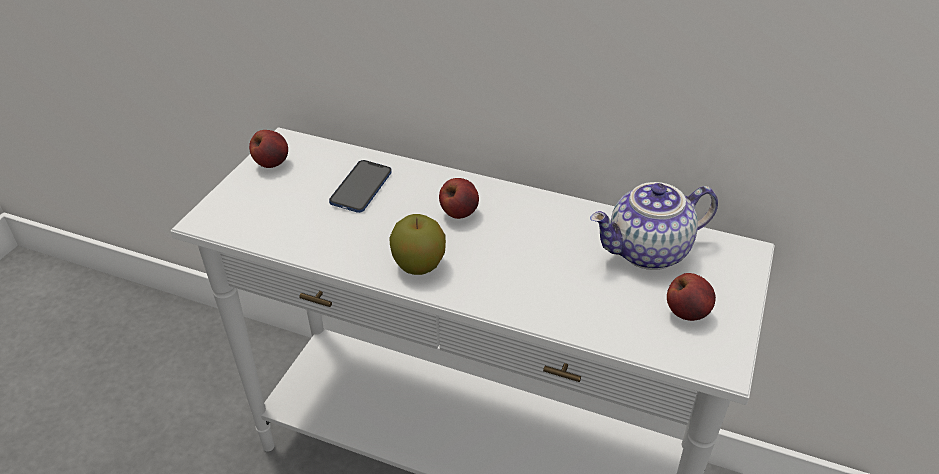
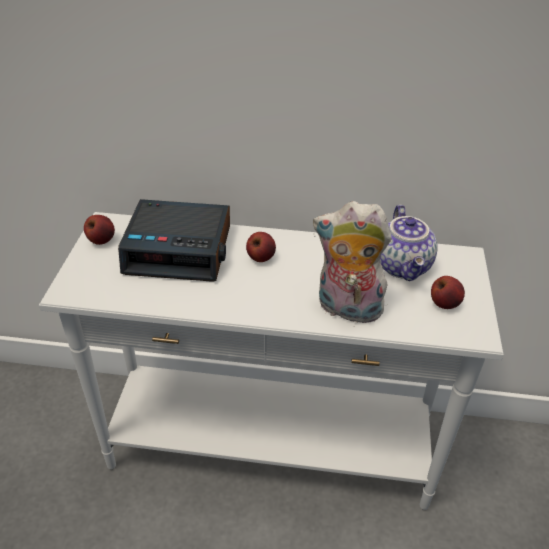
camera: 15 degrees left, 0 degrees up
phone [329,160,392,213] -> alarm clock [118,199,230,282]
apple [390,214,446,275] -> none
teapot [590,182,718,270] -> teapot turned 60 degrees counterclockwise [380,204,438,281]
none -> plush toy [313,201,392,323]

